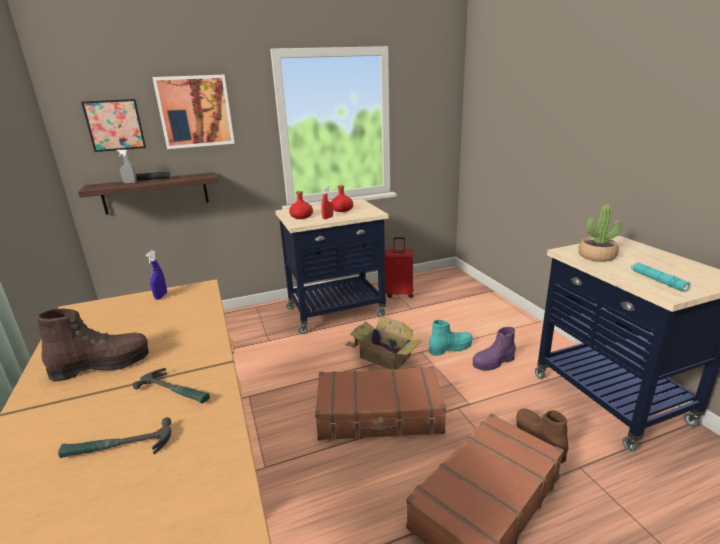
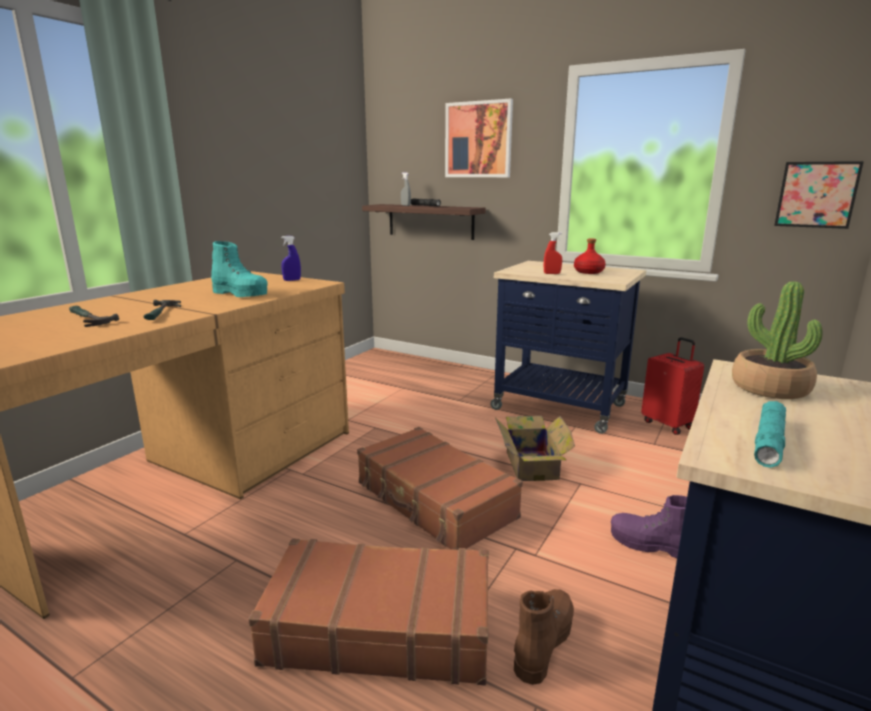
camera: 50 degrees right, 5 degrees down
brown boot [36,308,149,381] -> none
picture [81,99,146,152] -> picture moved to [774,161,864,229]
red bottle [289,191,313,219] -> none
turquoise boot [429,320,473,356] -> turquoise boot moved to [211,241,268,297]

